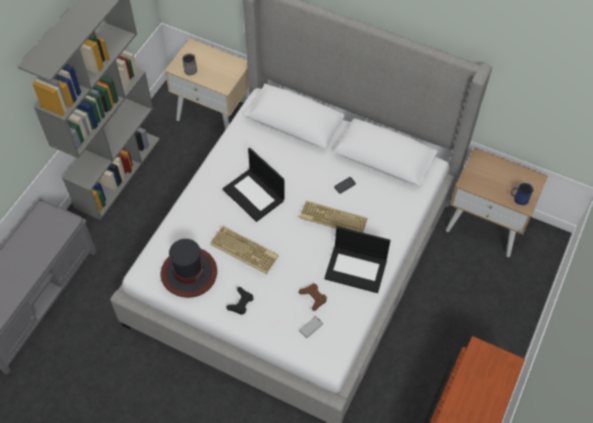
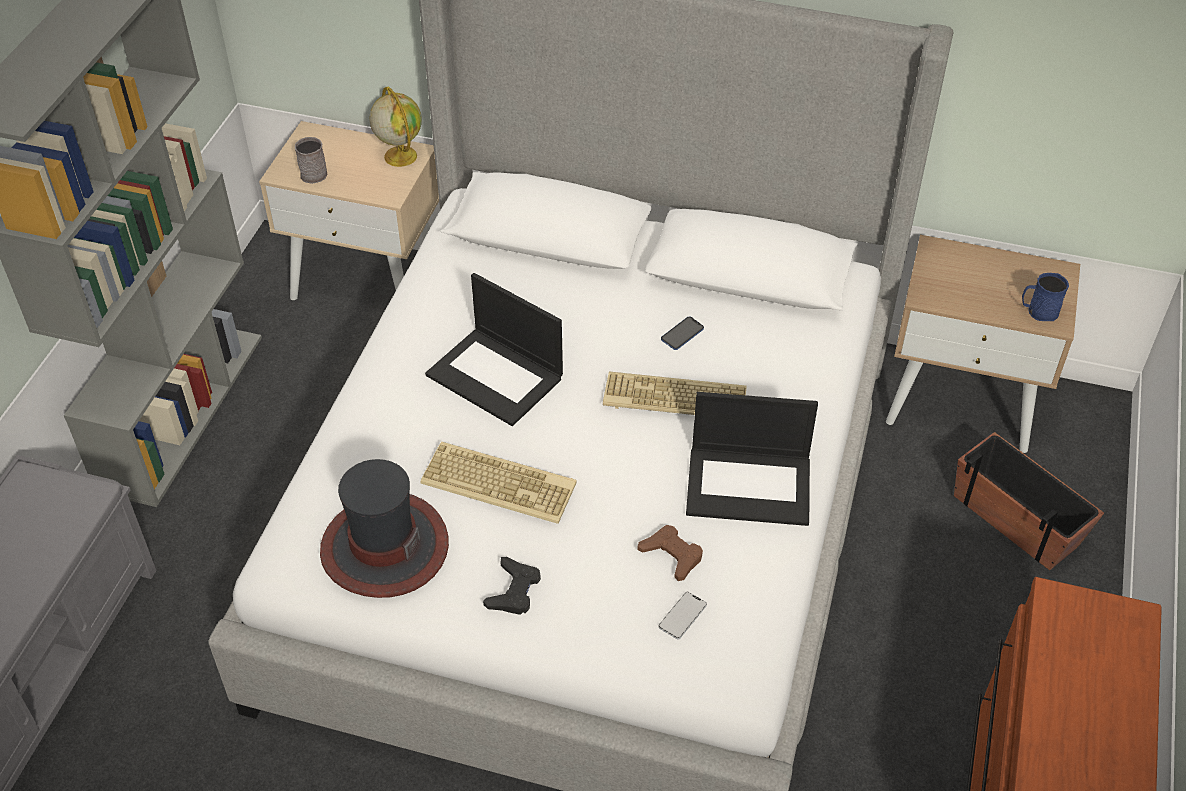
camera: 10 degrees left, 10 degrees down
none -> globe [370,87,422,167]
none -> planter [954,432,1104,570]

